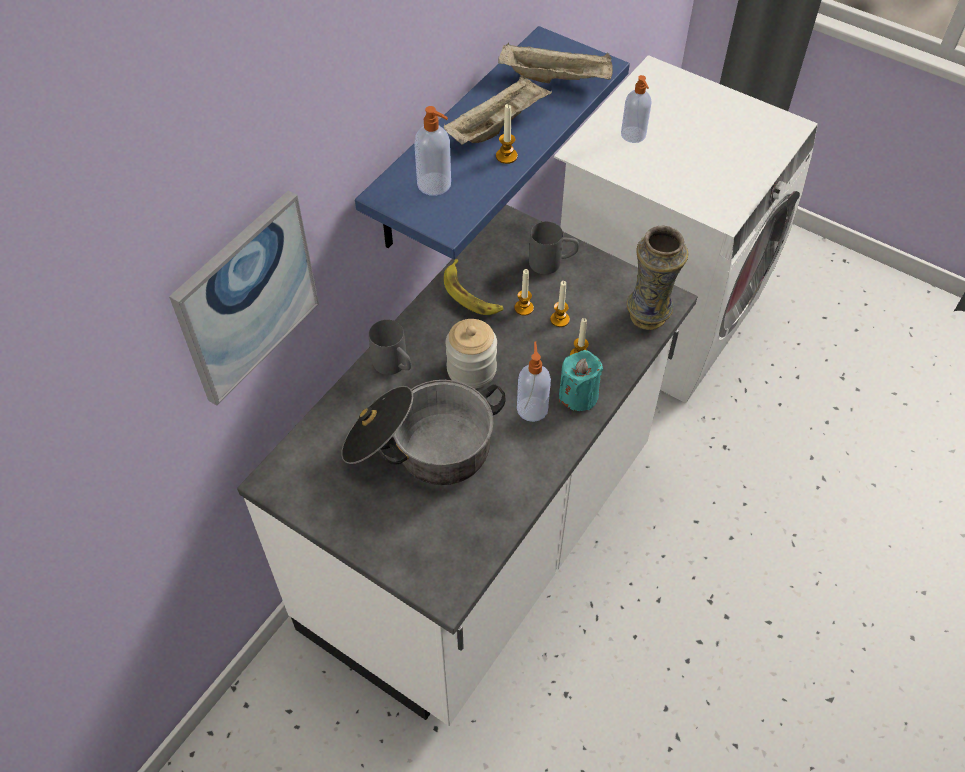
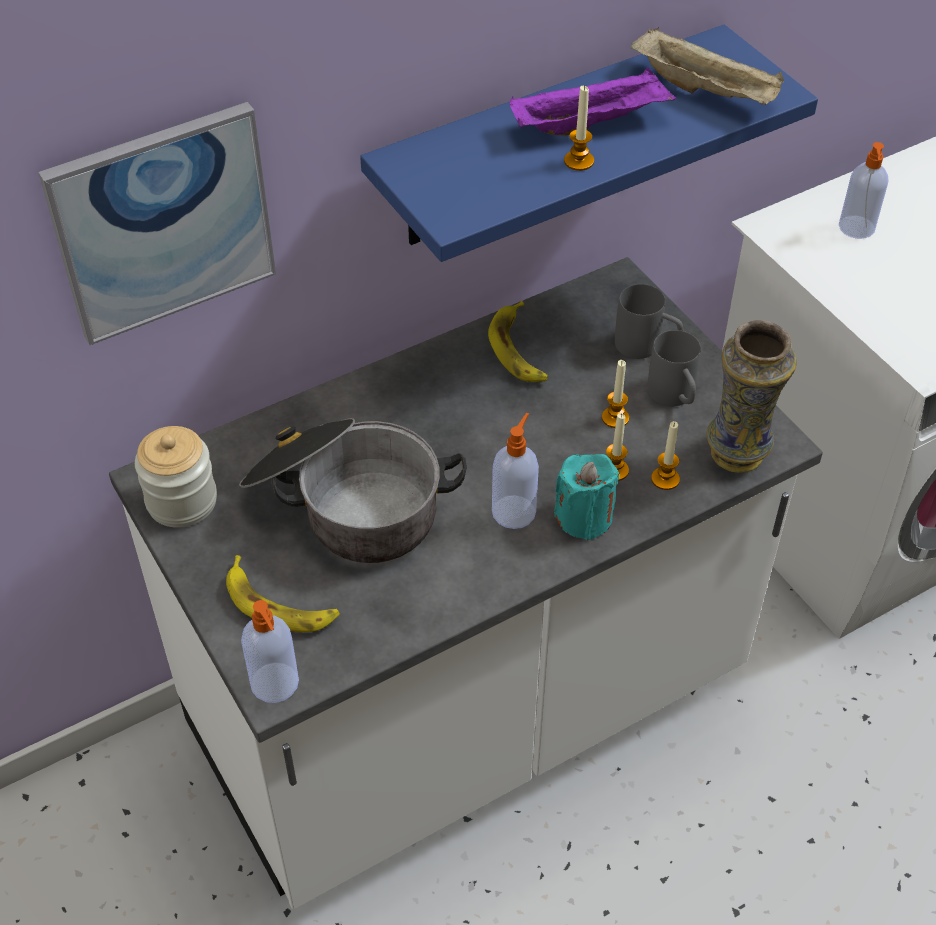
camera: 25 degrees right, 5 degrees down
grey mug [369,320,411,375] -> grey mug moved to [648,330,701,407]
soap dispenser [414,106,451,196] -> soap dispenser moved to [241,600,299,703]
beige tray [444,75,552,145] -> purple tray [509,68,676,135]
jar [446,319,497,389] -> jar moved to [135,426,217,528]
candle [515,269,534,316] -> candle moved to [651,421,680,490]
none -> banana [226,555,340,632]

